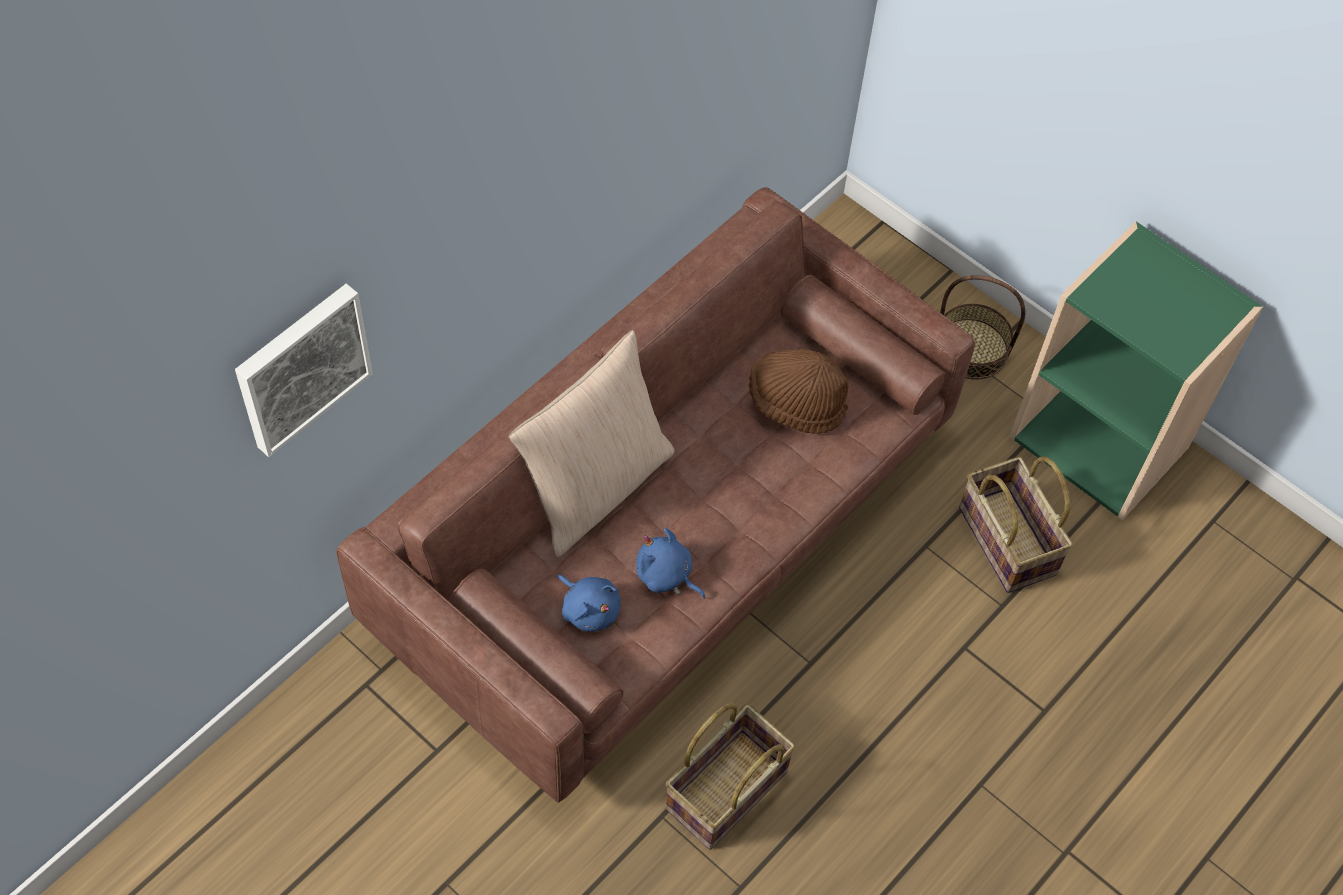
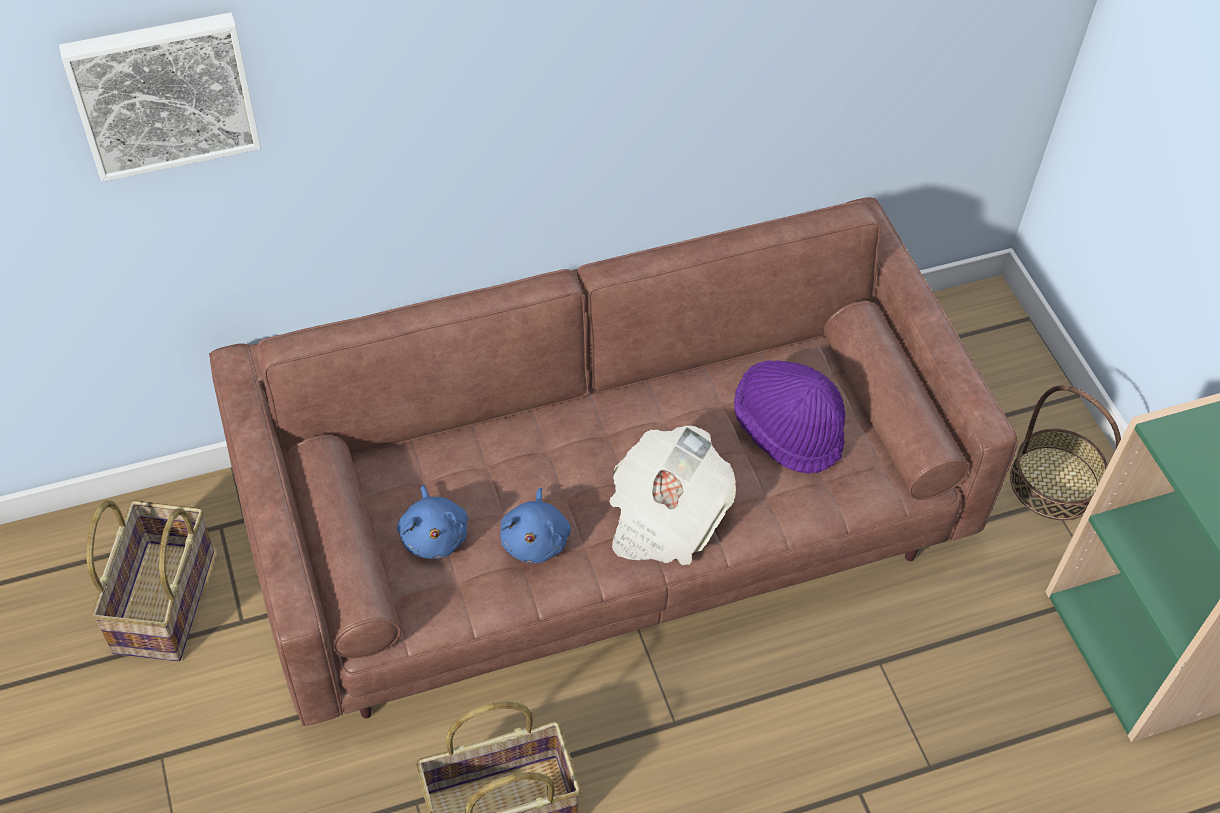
camera: 30 degrees right, 5 degrees down
beige pillow [509,330,675,558] -> none
blue plush toy [636,528,705,599] -> blue plush toy turned 150 degrees counterclockwise [500,488,571,563]
brown hat [749,349,848,434] -> purple hat [734,360,845,474]
basket [959,457,1073,593] -> basket moved to [87,500,214,661]
none -> newspaper [609,425,736,565]

